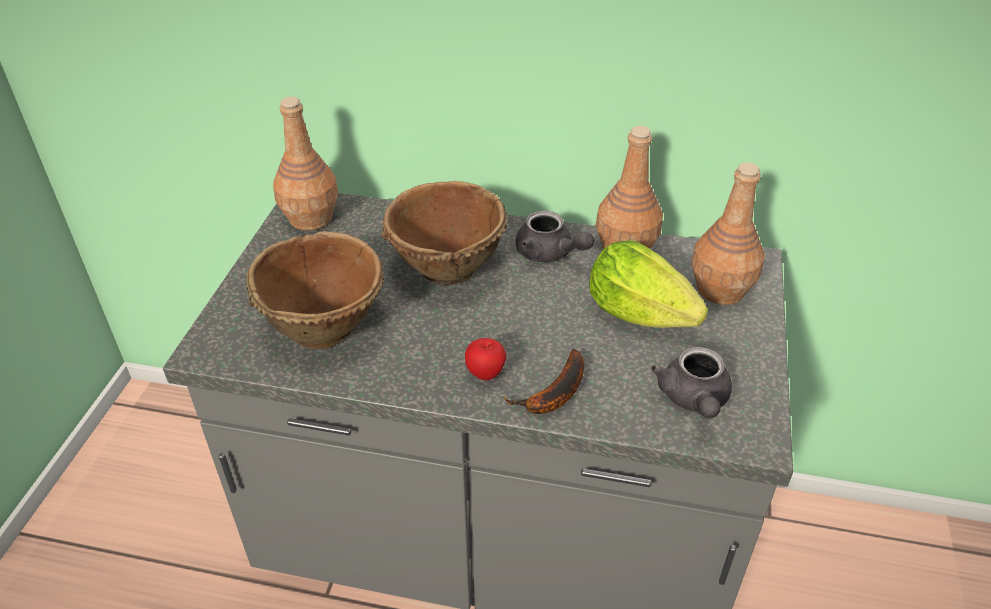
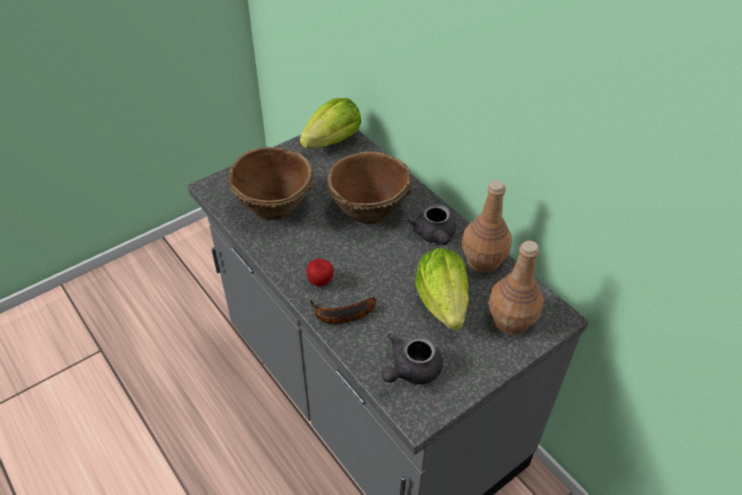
camera: 40 degrees right, 5 degrees up
brown bottle [273,96,338,231] -> lettuce [300,98,362,148]

